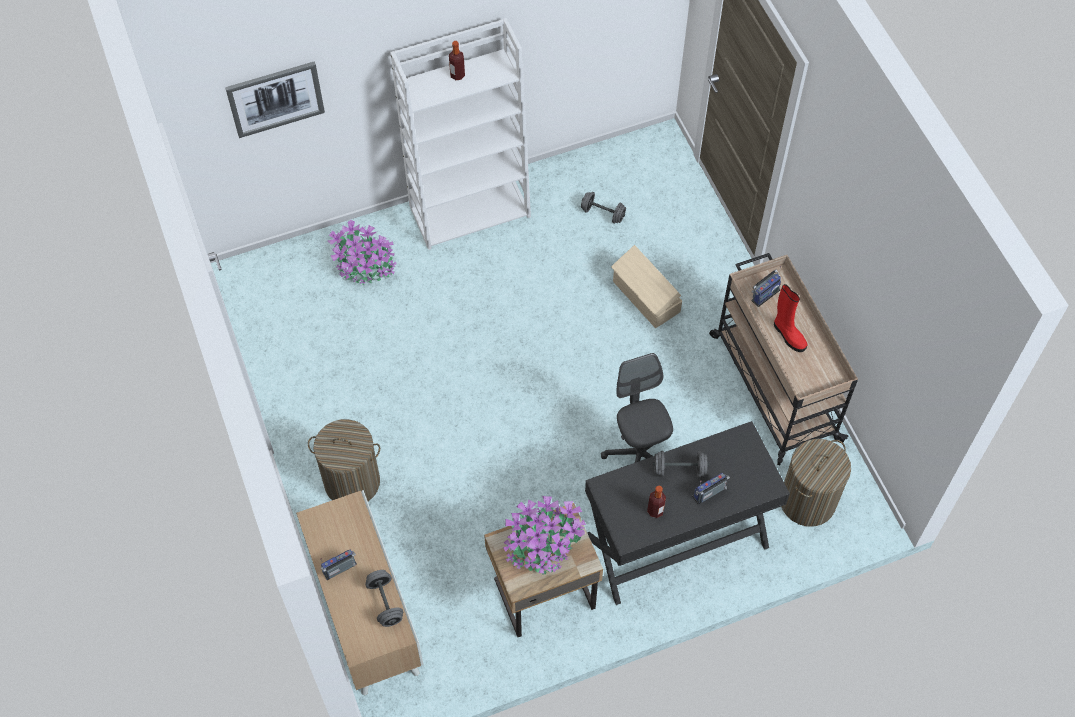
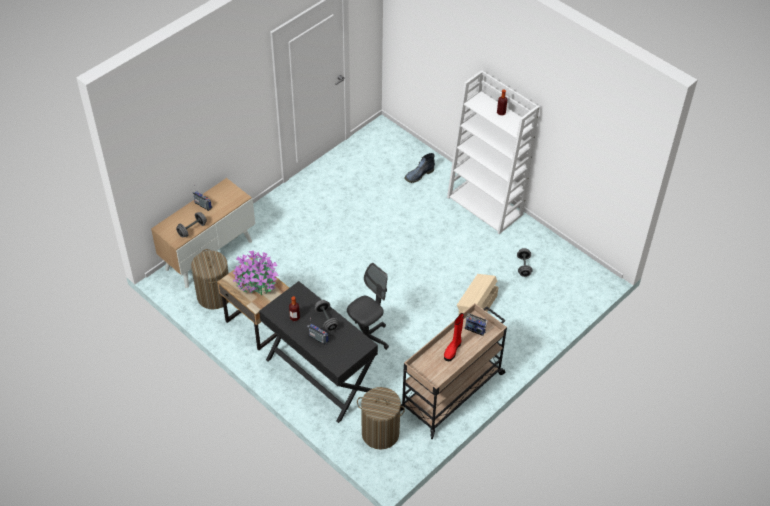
camera: 65 degrees right, 10 degrees down
picture [225,61,325,138] -> none
laundry basket [308,419,380,501] -> laundry basket moved to [191,249,229,309]
potted plant [328,220,397,285] -> boot [404,153,435,183]

